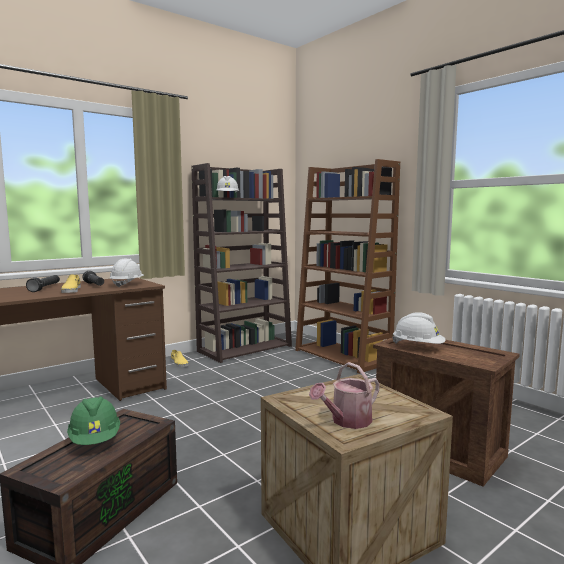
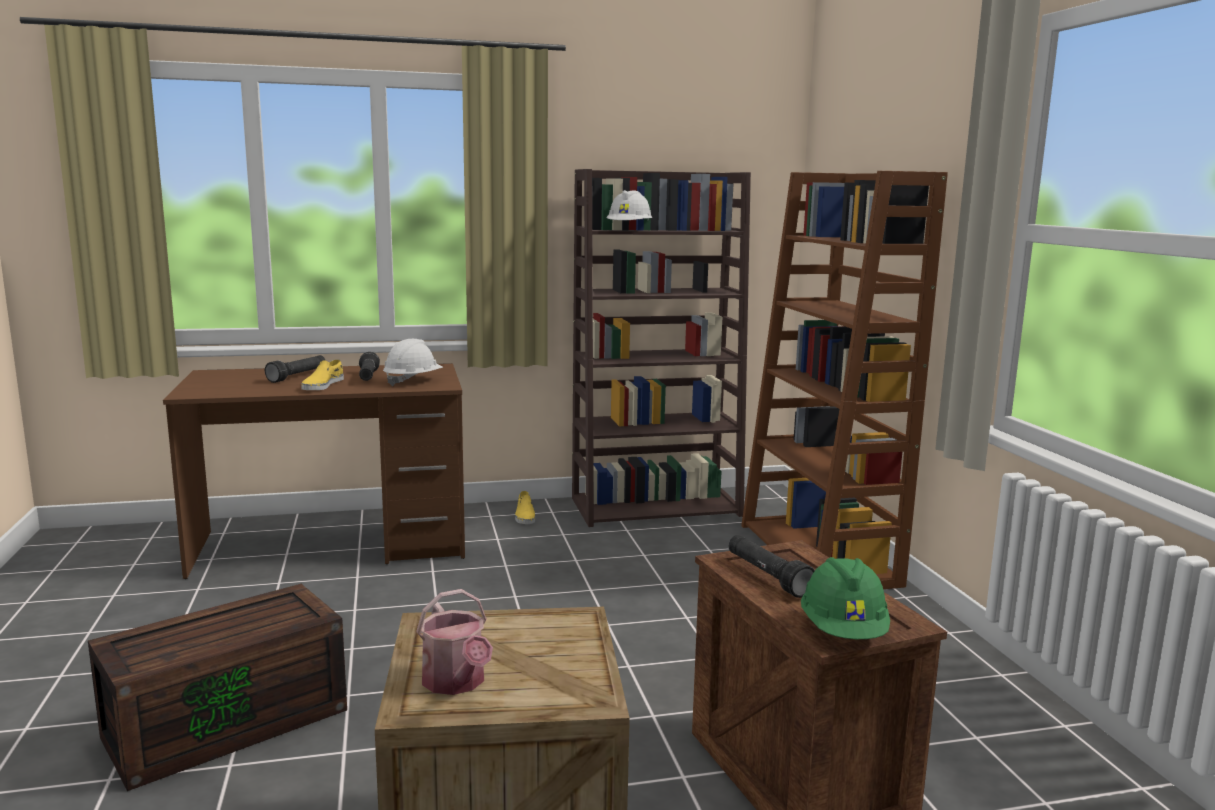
camera: 25 degrees right, 5 degrees up
green hard hat [67,396,120,445] -> green hard hat moved to [801,557,890,639]
watering can [309,362,380,429] -> watering can turned 105 degrees counterclockwise [416,589,493,695]
white hard hat [392,312,446,344] -> black flashlight [729,535,815,598]

